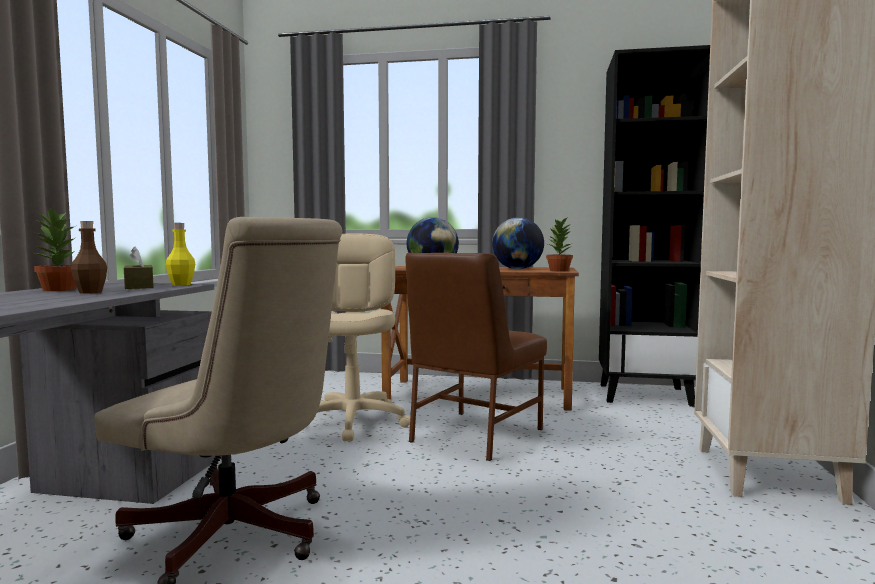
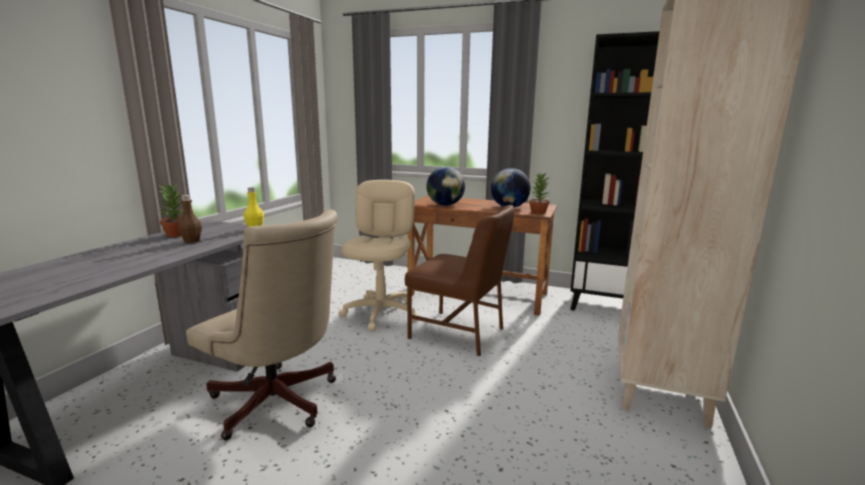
camera: 10 degrees right, 10 degrees up
brown tissue box [124,247,154,289] -> none
brown chair [406,253,547,461] -> brown chair turned 105 degrees counterclockwise [405,205,515,356]

